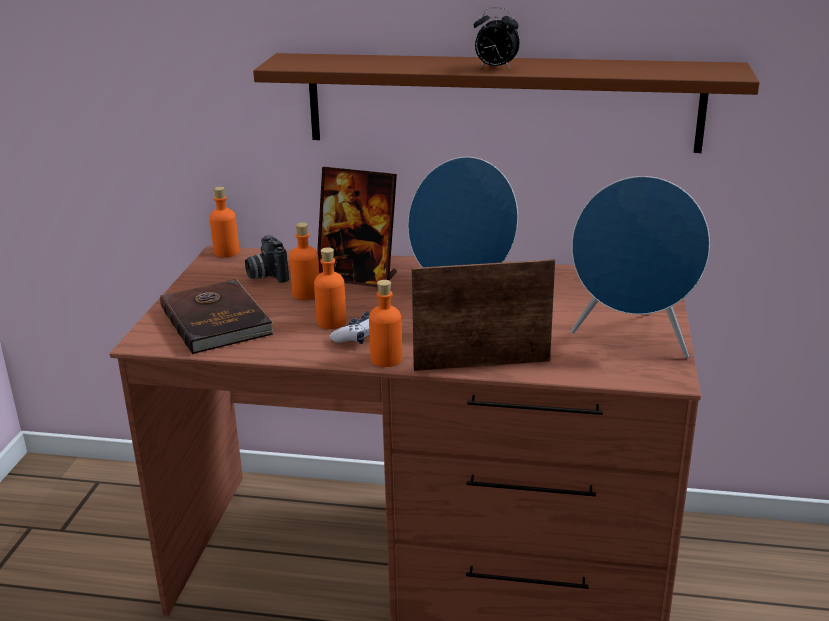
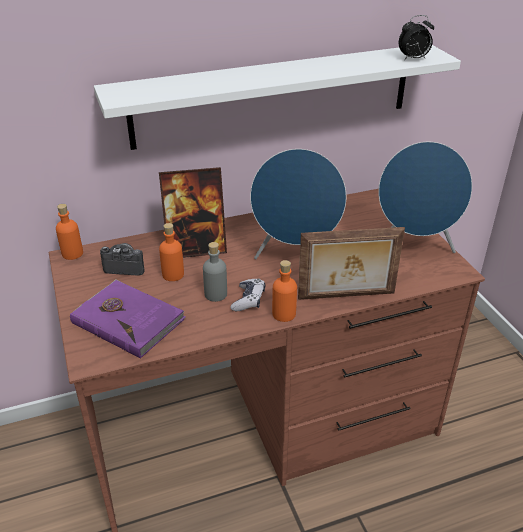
camera: 30 degrees left, 10 degrees up
brown book [160,279,274,354] -> purple book [70,279,186,359]
camera [245,235,289,283] -> camera turned 150 degrees clockwise [100,243,145,276]
brown shelf [253,53,760,153] -> white shelf [94,45,461,150]
orange bottle [314,247,346,329] -> grey bottle [203,242,227,302]
picture frame [412,259,555,371] -> picture frame turned 150 degrees counterclockwise [298,227,405,300]
alarm clock [474,7,520,69] -> alarm clock moved to [399,15,434,59]

